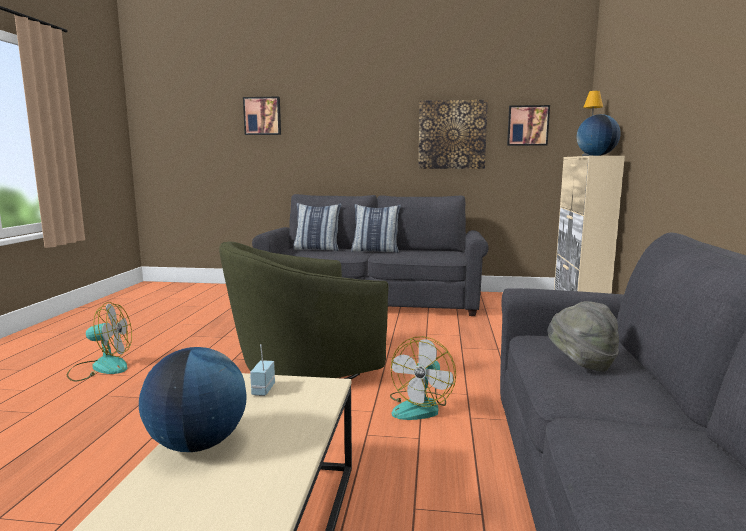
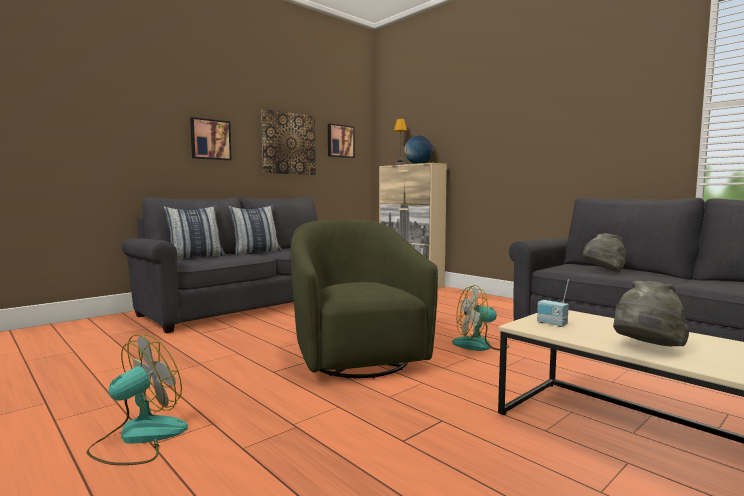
camera: 50 degrees left, 5 degrees down
globe [139,347,247,452] -> grey hat [613,281,689,346]
green armchair [219,242,388,379] -> green armchair turned 150 degrees clockwise [291,219,438,378]
picture [243,97,281,135] -> picture moved to [190,117,232,160]
fan [390,336,456,420] -> fan turned 105 degrees clockwise [452,285,509,351]

